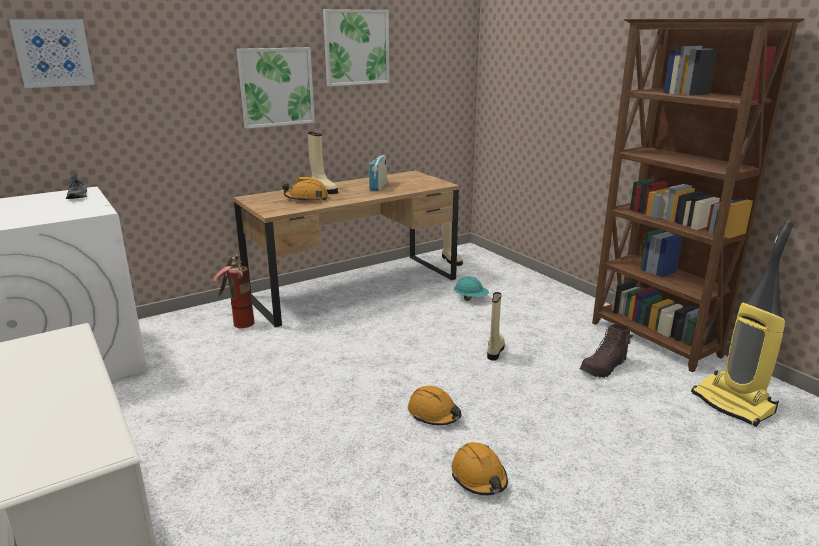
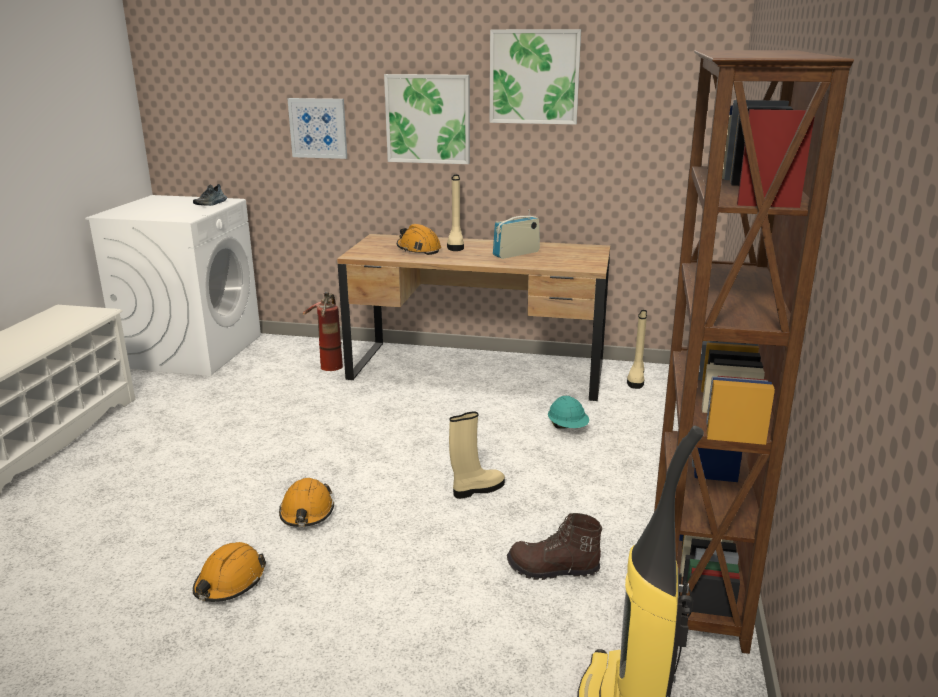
camera: 45 degrees right, 0 degrees up
picture [9,19,95,88] -> picture moved to [287,98,347,159]

